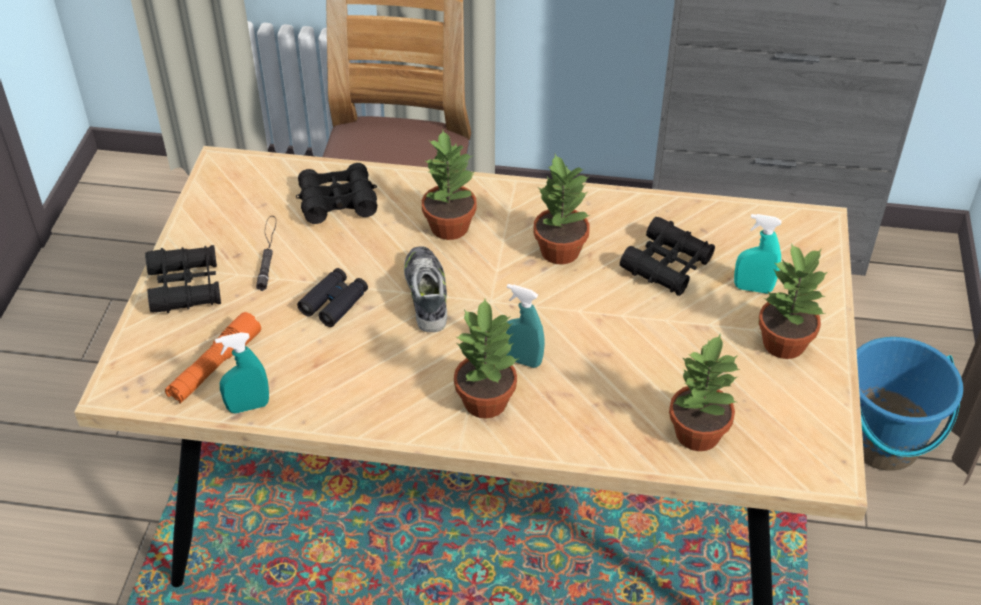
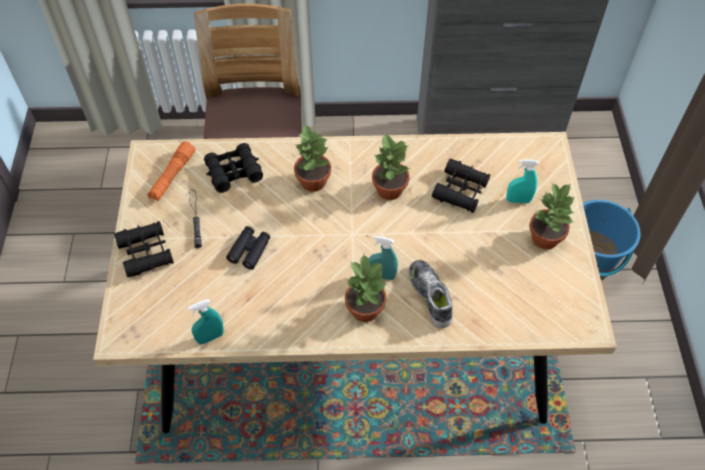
camera: 10 degrees left, 10 degrees up
orange flashlight [165,312,261,403] -> orange flashlight moved to [148,141,195,201]
shoe [404,246,447,332] -> shoe moved to [408,260,452,328]
potted plant [669,333,740,451] -> none

